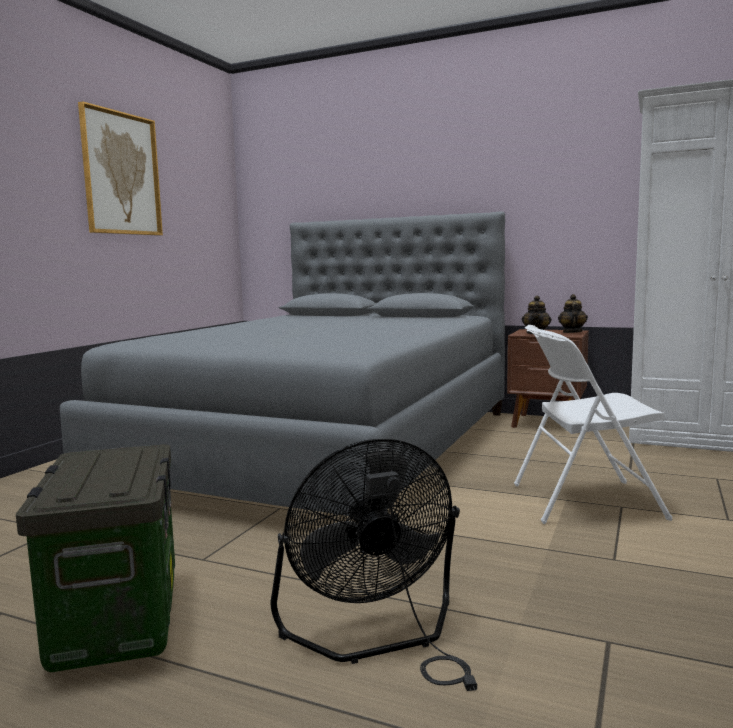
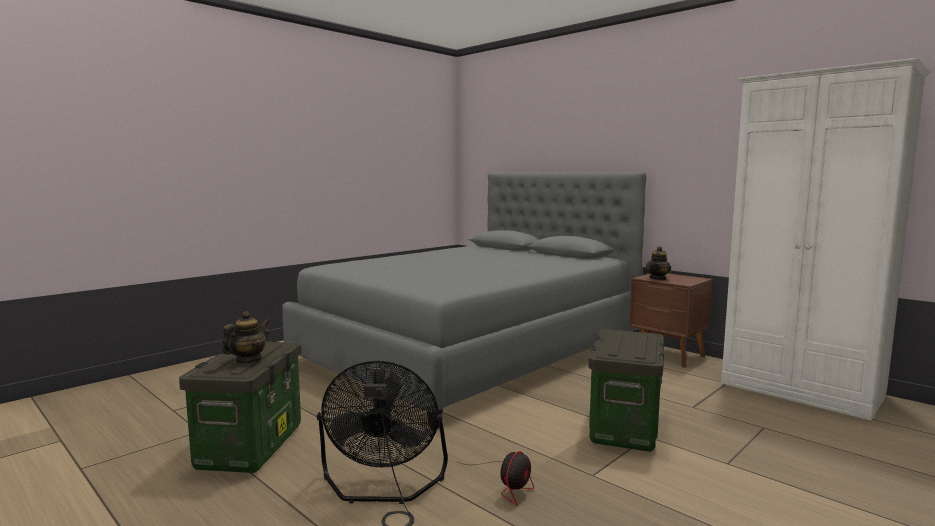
camera: 20 degrees right, 0 degrees up
picture [78,101,163,235] -> none
white chair [514,325,672,524] -> storage box [589,329,664,452]
teapot [558,294,588,333] -> teapot moved to [222,311,270,363]
none -> fan [458,451,534,505]

